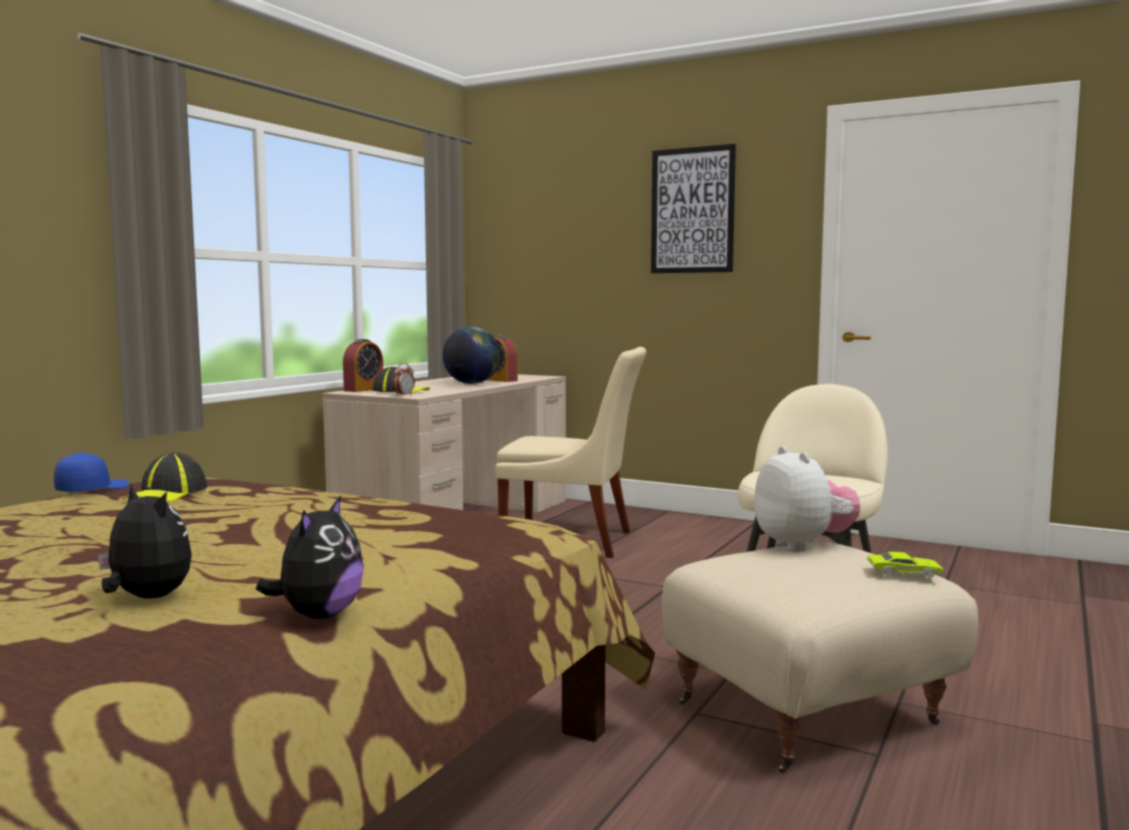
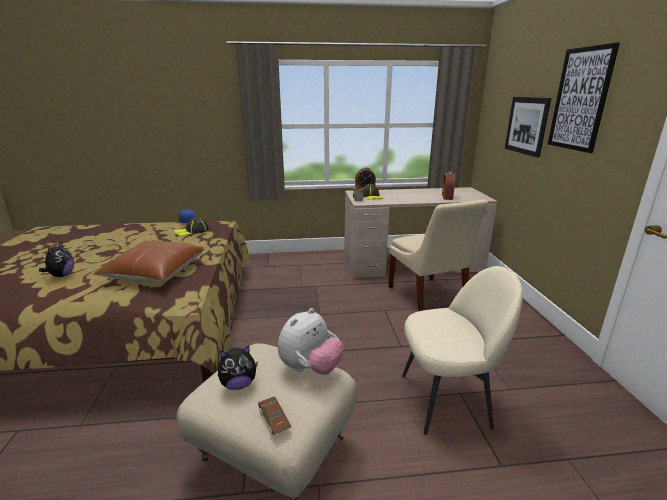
camera: 55 degrees right, 15 degrees up
plush toy [256,496,363,619] -> plush toy moved to [218,346,258,390]
globe [443,327,500,384] -> none
green toy car [867,552,944,578] -> brown toy car [258,397,292,435]
none -> brown pillow [93,241,204,283]
none -> picture [505,97,551,158]

